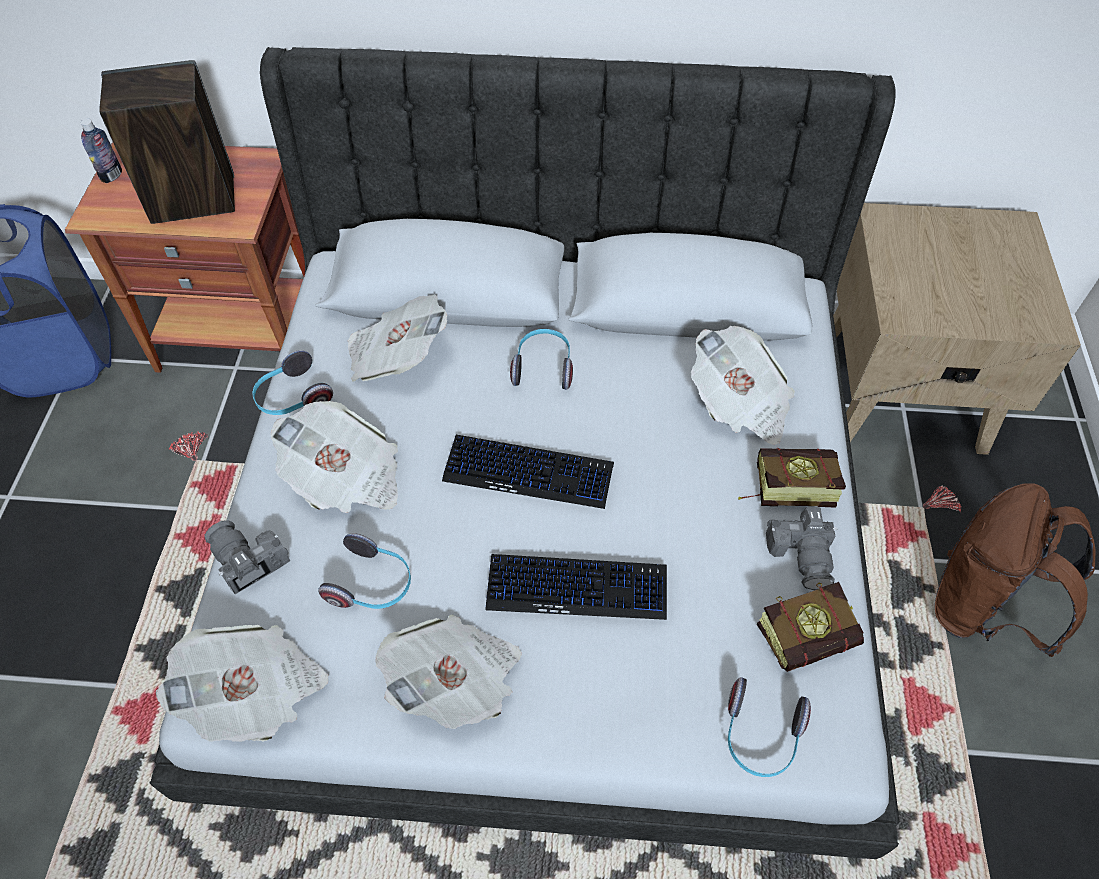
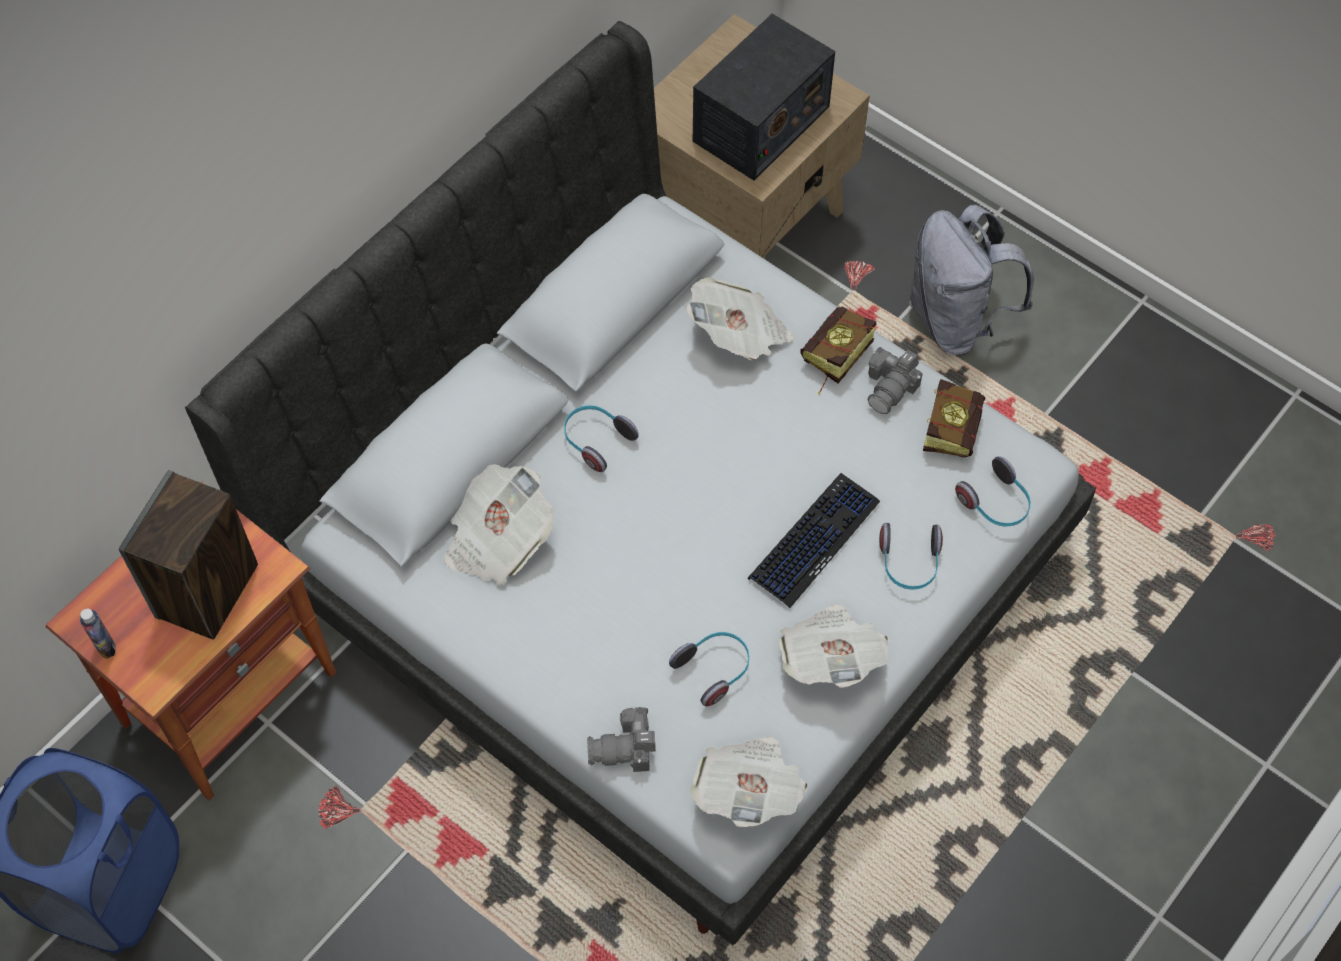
camera: 55 degrees left, 5 degrees up
headphones [252,350,333,415] -> headphones moved to [879,523,943,590]
newspaper [271,401,398,513] -> none
keyboard [442,435,614,509] -> none
camera [766,507,837,590] -> camera turned 90 degrees clockwise [868,347,923,414]
brown backpack [935,484,1096,657] -> grey backpack [909,205,1034,355]
none -> radio [693,14,835,180]

